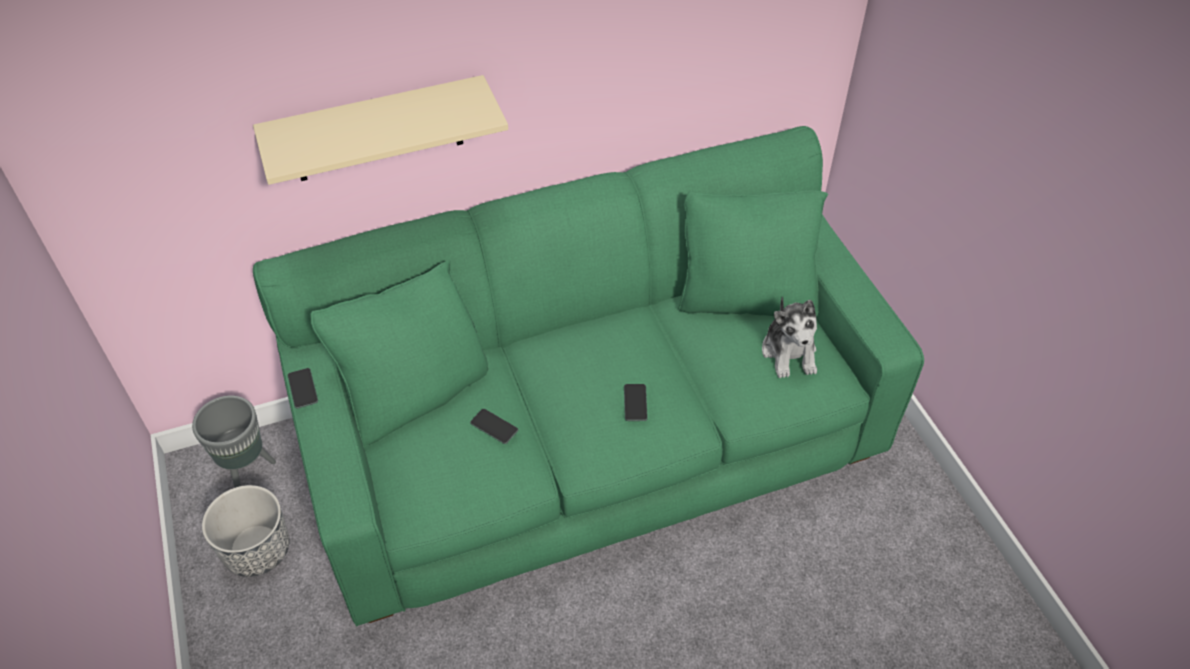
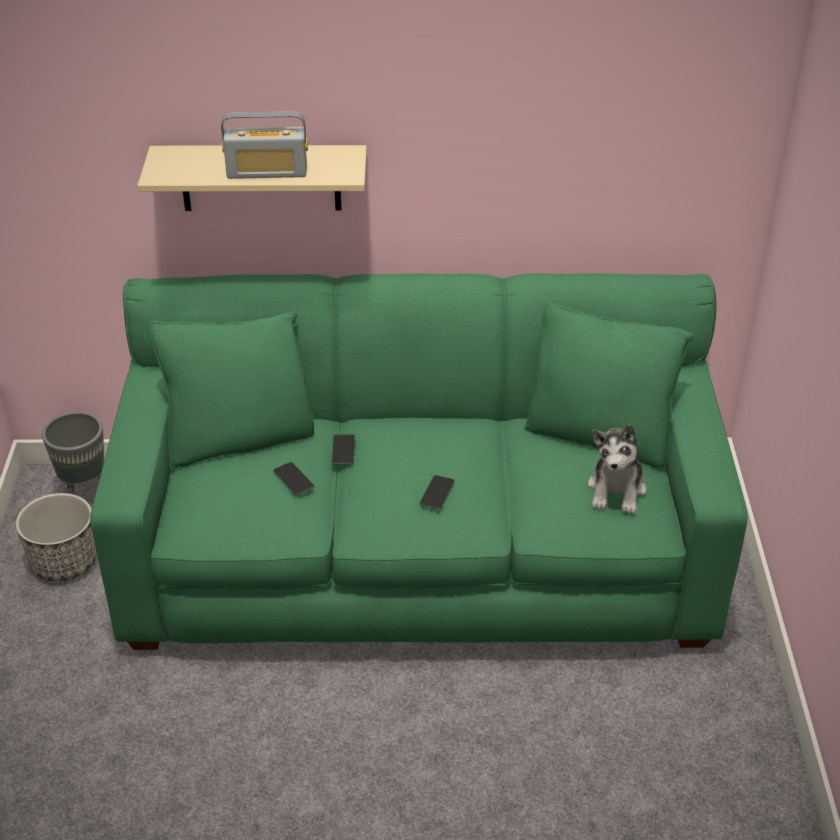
camera: 20 degrees right, 10 degrees down
phone [288,368,318,409] -> phone moved to [332,434,355,465]
none -> radio [221,111,308,179]

